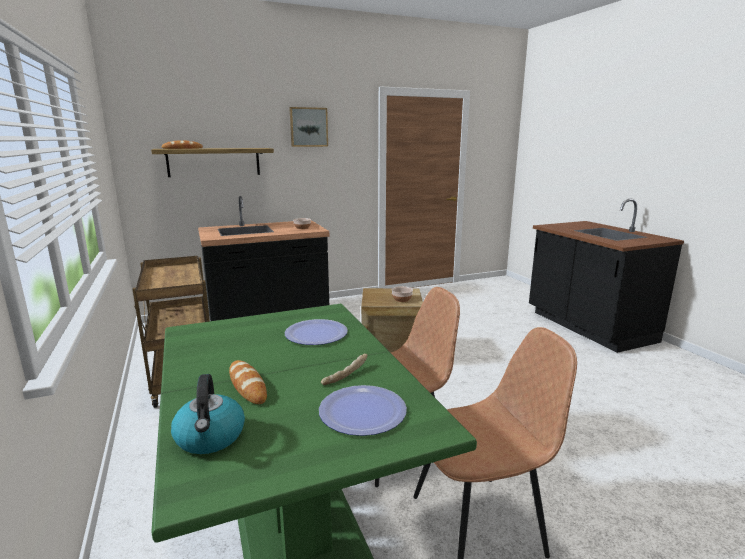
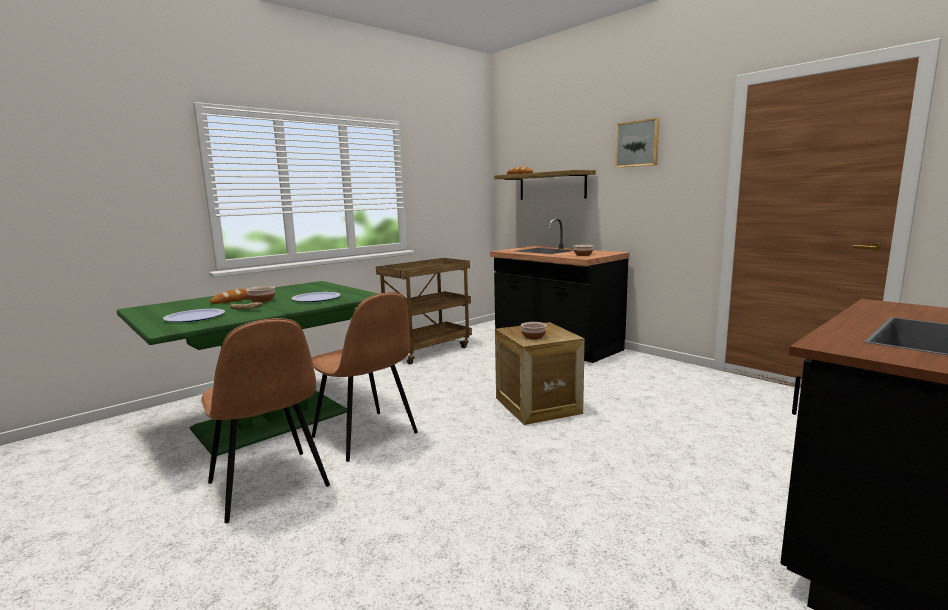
camera: 70 degrees right, 5 degrees down
kettle [171,374,245,454] -> none
none -> bowl [247,286,275,303]

